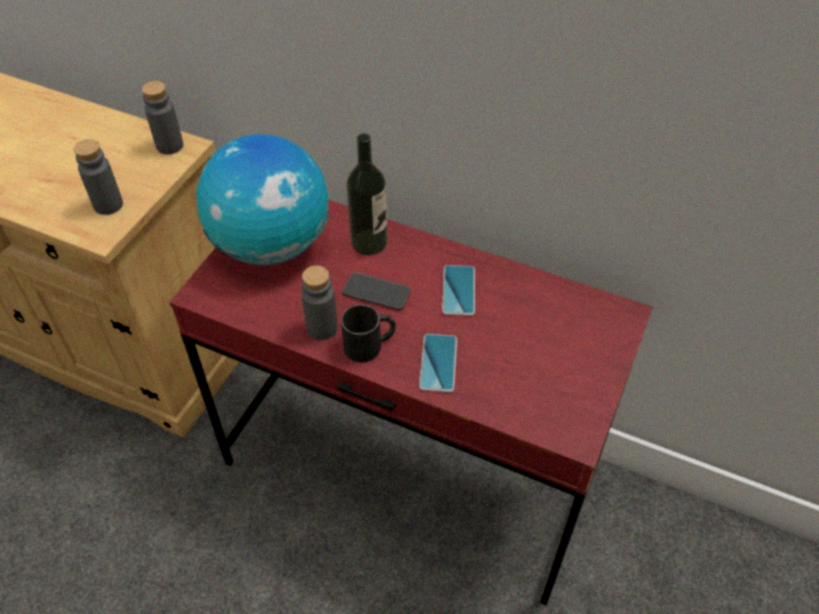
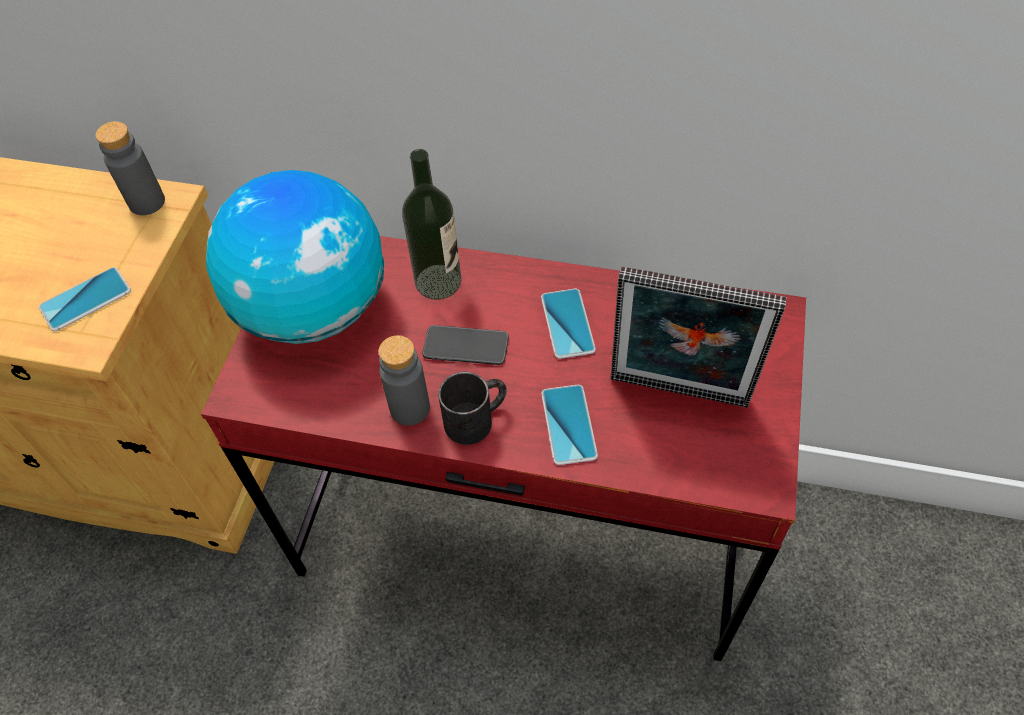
camera: 10 degrees left, 5 degrees up
grey bottle [74,139,123,215] -> phone [39,267,131,331]
none -> picture frame [611,267,787,407]

